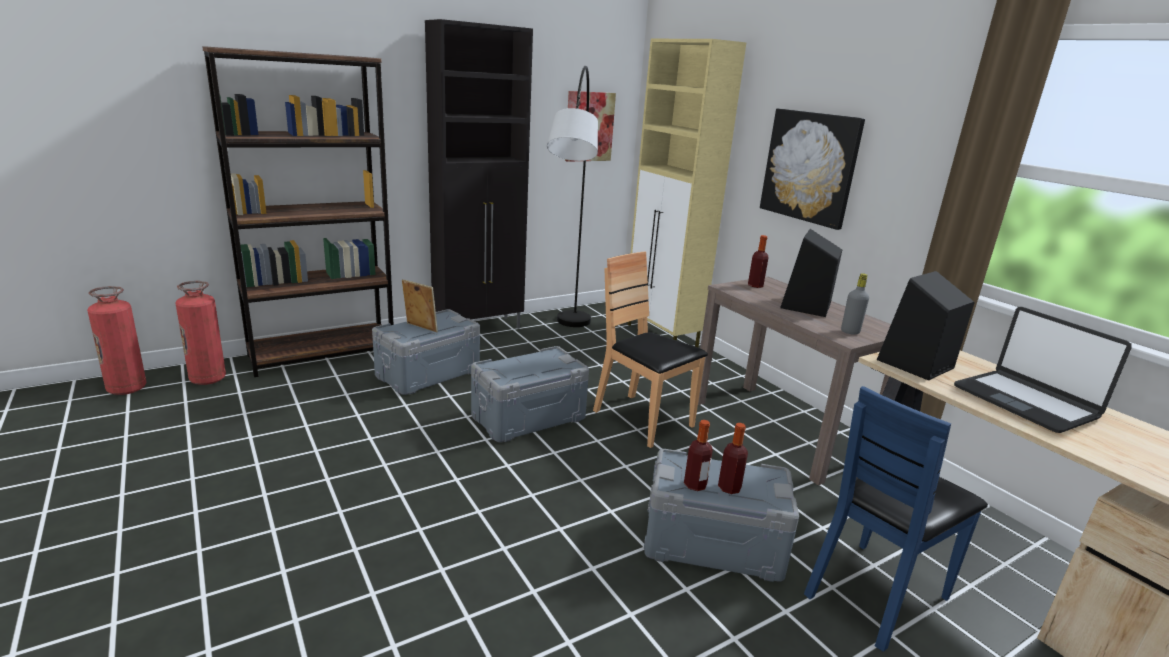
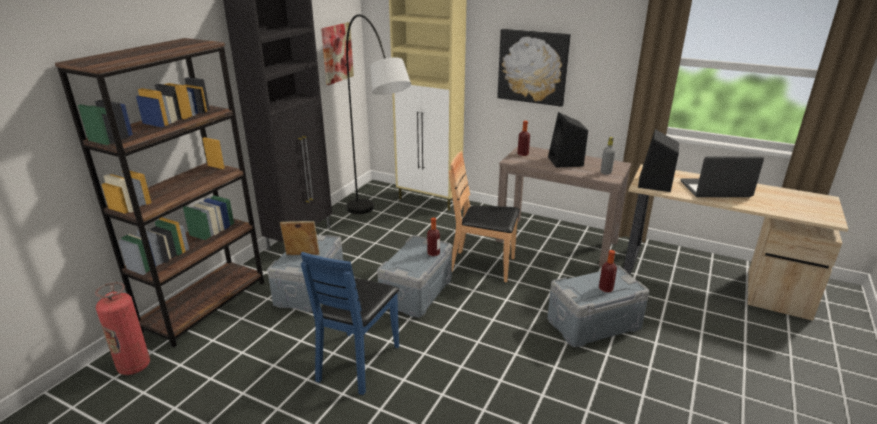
camera: 30 degrees left, 5 degrees up
fire extinguisher [87,286,146,395] -> none
bottle [684,420,713,491] -> bottle moved to [427,217,440,256]
blue chair [804,386,988,652] -> blue chair moved to [301,252,399,395]
laptop [954,307,1132,433] -> laptop turned 150 degrees clockwise [680,156,764,197]

